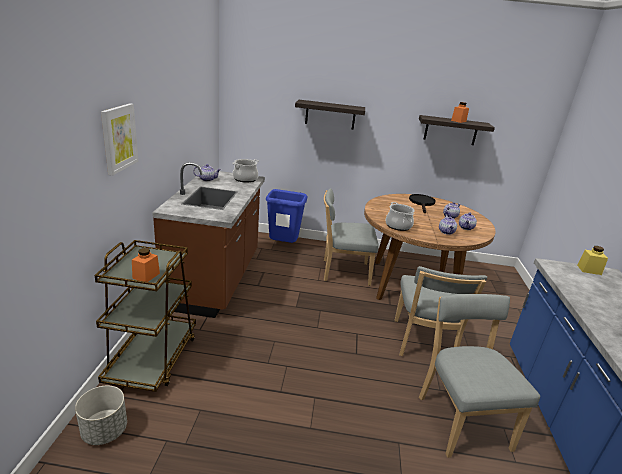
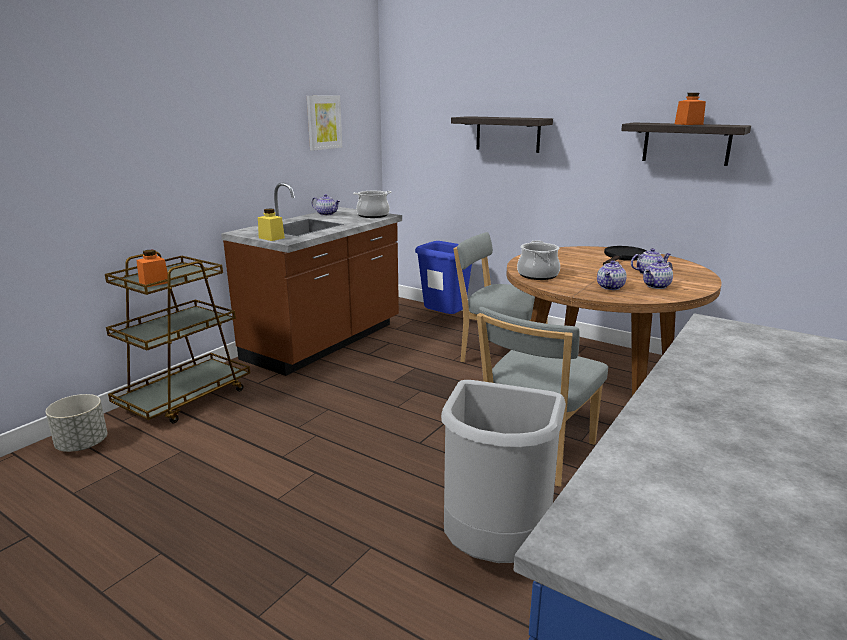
camera: 30 degrees right, 5 degrees down
picture [101,103,138,176] -> picture moved to [307,96,342,151]
grey chair [419,294,540,458] -> grey trash can [441,380,566,563]
yellow jar [577,246,608,275] -> yellow jar moved to [258,209,285,241]

